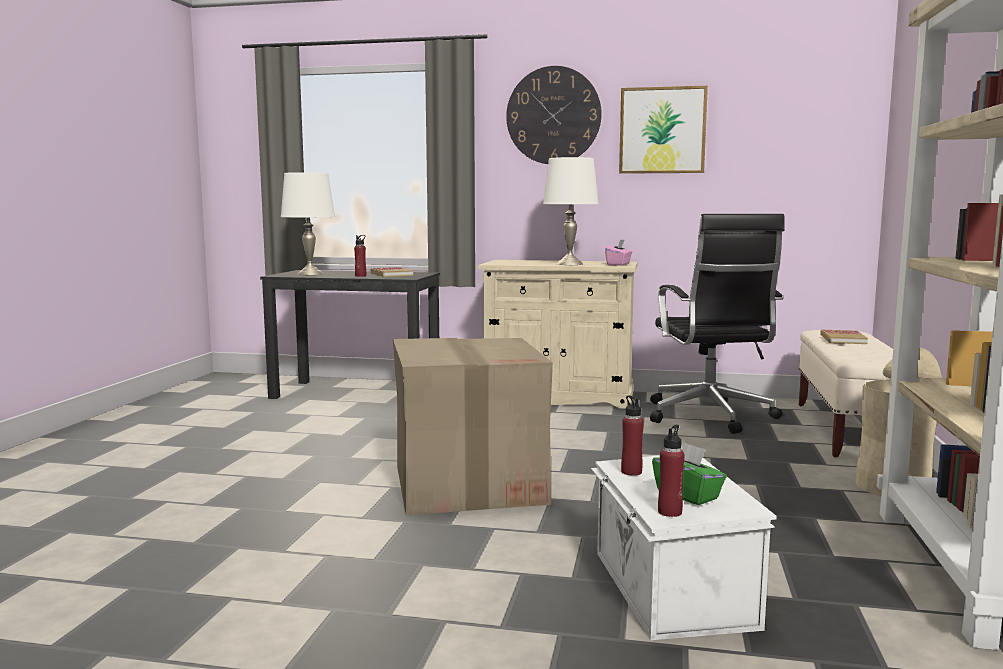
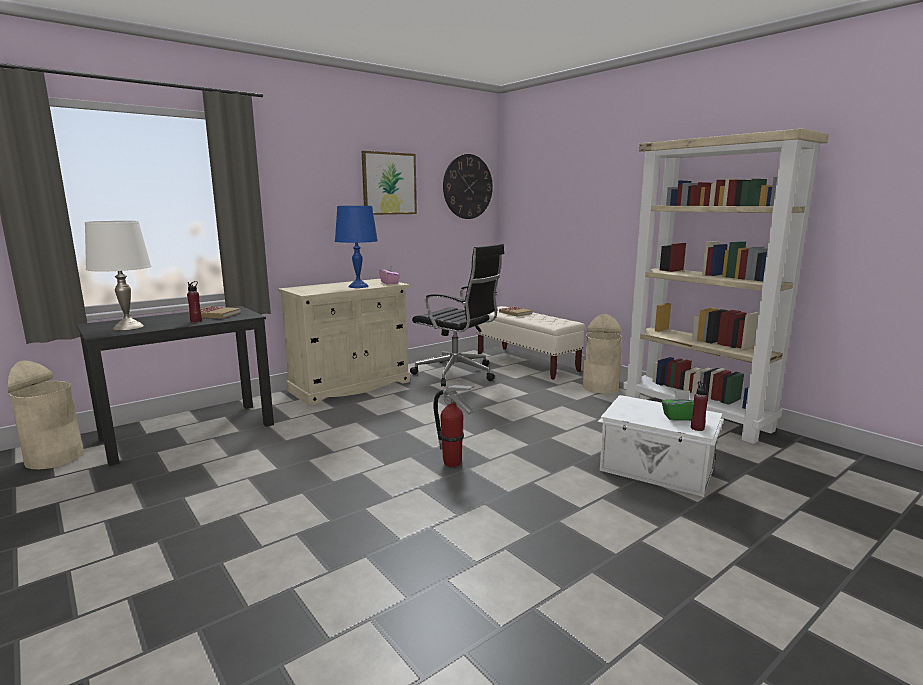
camera: 50 degrees left, 5 degrees up
cardboard box [393,338,553,515] -> fire extinguisher [434,385,475,467]
wall clock [506,66,602,164] -> wall clock moved to [443,154,493,219]
white table lamp [543,157,599,265] -> blue table lamp [335,206,378,288]
red bottle [621,395,644,476] -> none
none -> beige trash can [8,360,84,469]

